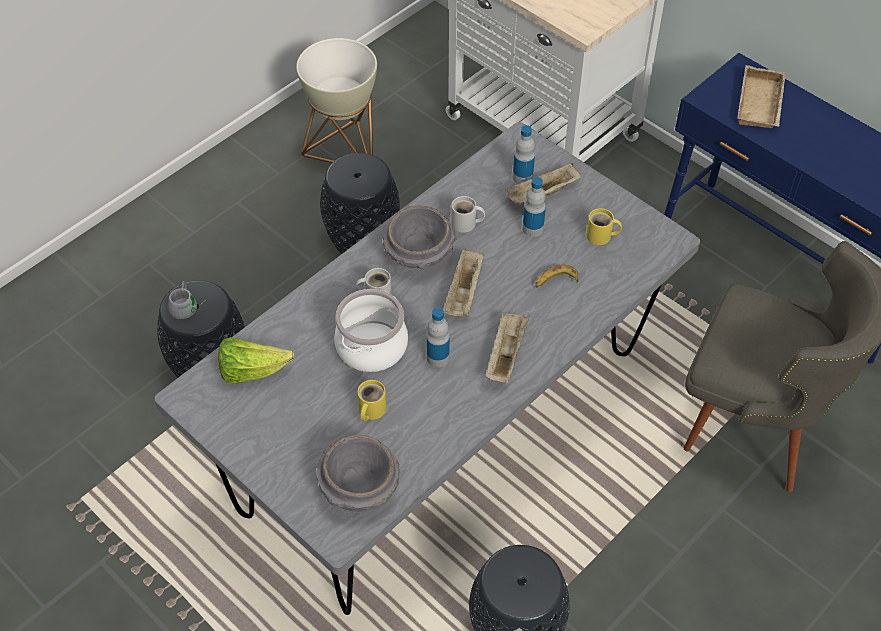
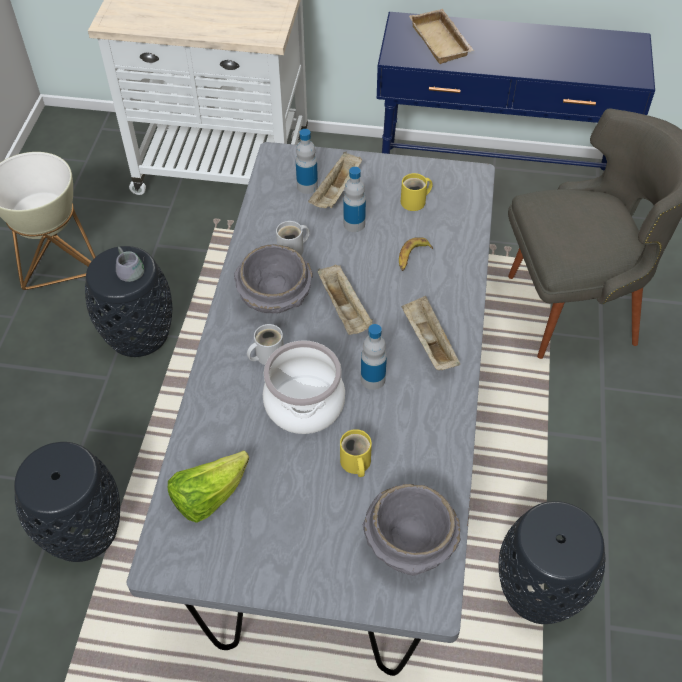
camera: 35 degrees left, 0 degrees up
grey mug [168,281,204,319] -> grey mug moved to [116,247,144,282]

